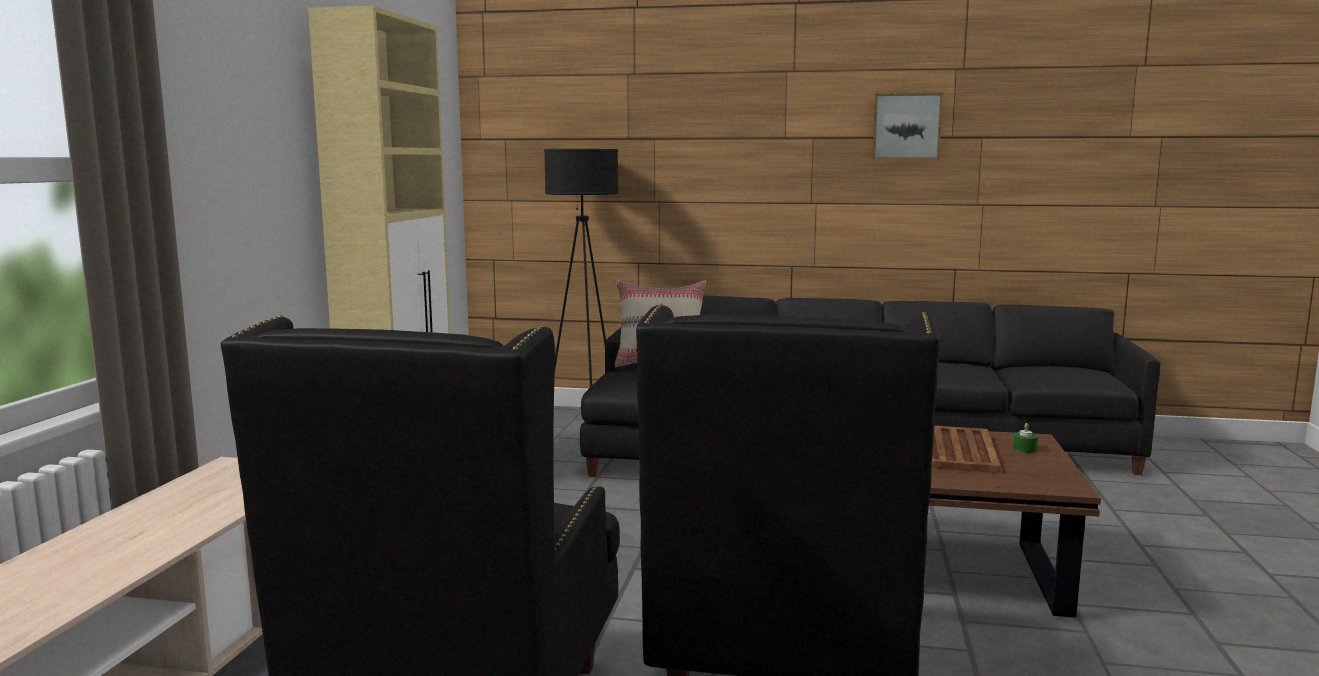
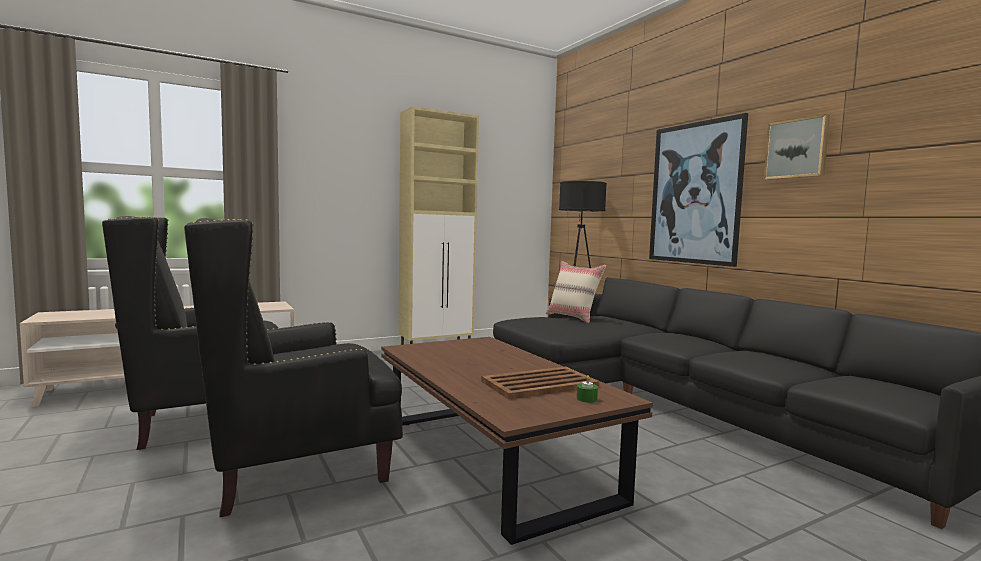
camera: 50 degrees right, 5 degrees down
none -> picture [649,113,748,267]

